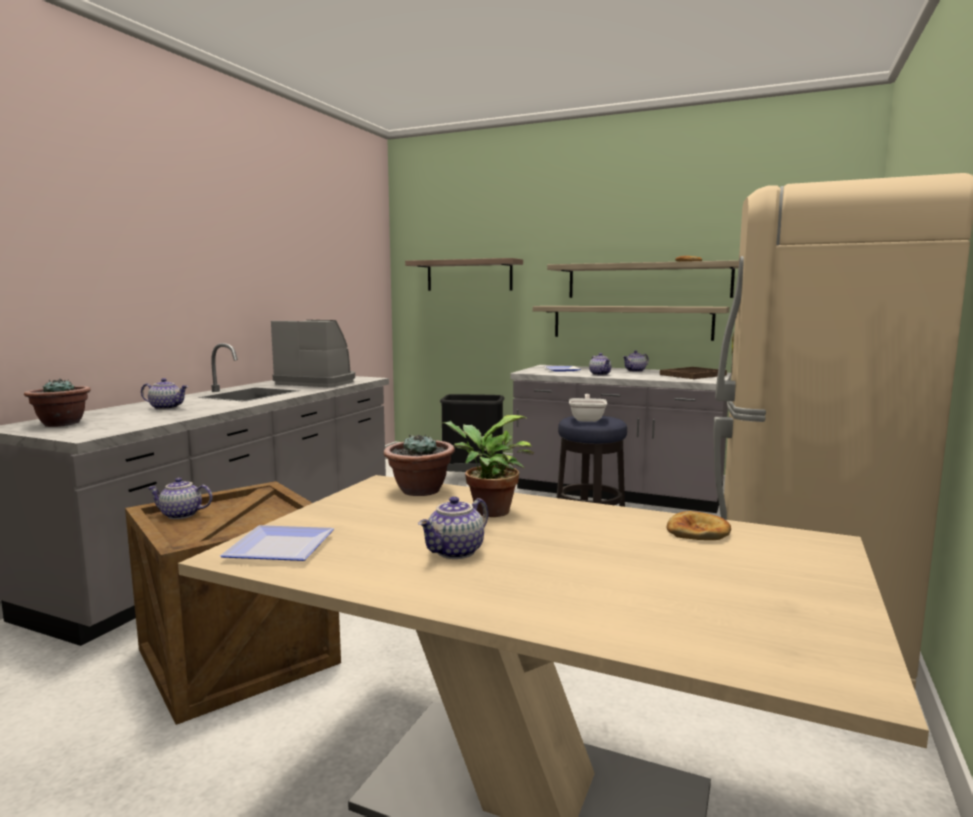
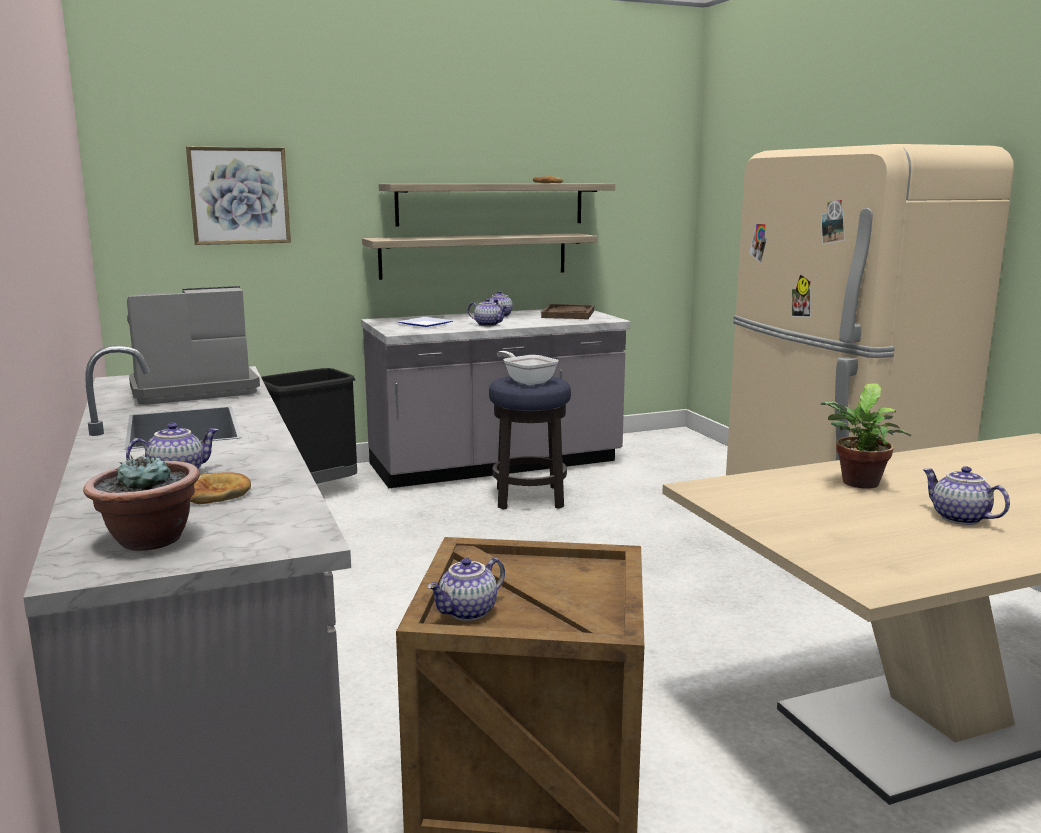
camera: 45 degrees left, 5 degrees up
plate [220,525,334,561] -> none
potted plant [384,435,455,496] -> none
shelf [405,258,523,291] -> picture [186,146,291,245]
teapot [418,496,488,559] -> teapot turned 150 degrees clockwise [922,466,1010,525]
bread [666,511,731,540] -> bread moved to [190,472,251,504]

